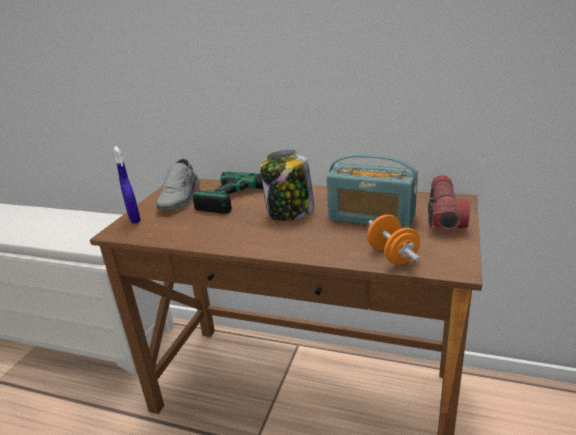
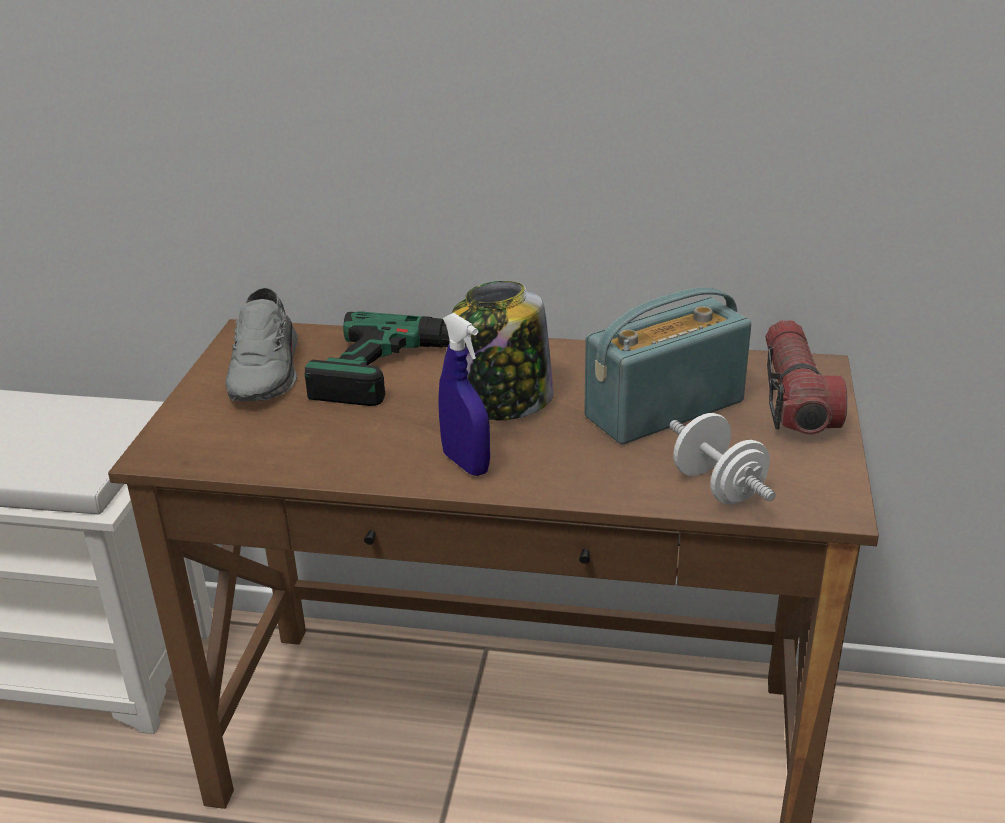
camera: 10 degrees left, 5 degrees up
blue spray bottle [114,146,141,224] -> blue spray bottle moved to [438,313,490,476]
radio [327,153,418,229] -> radio turned 135 degrees clockwise [584,287,751,445]
orange dumbbell [367,215,420,265] -> white dumbbell [669,413,776,505]

